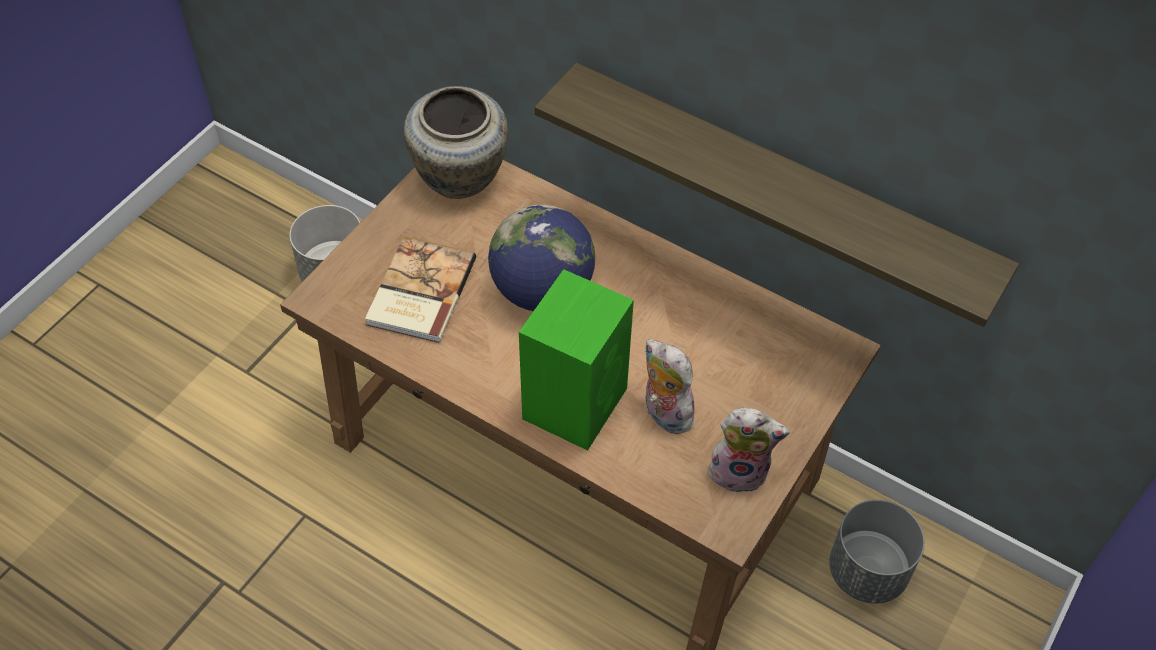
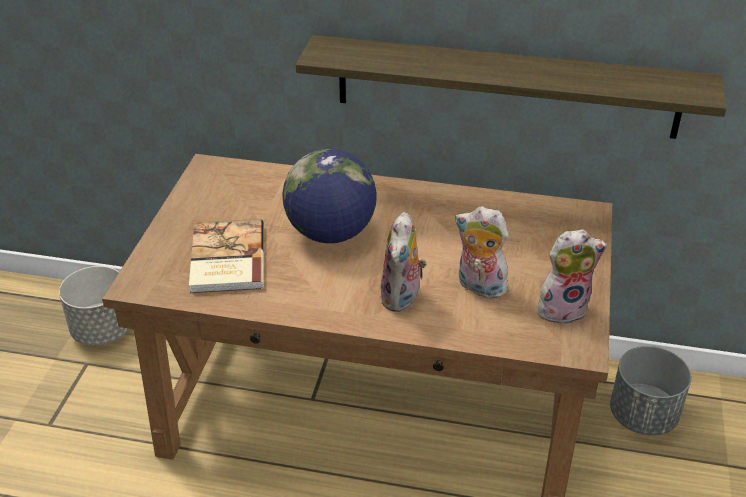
camera: 20 degrees left, 15 degrees down
beige vase [404,86,509,199] -> none
green speaker [519,269,634,451] -> plush toy [380,212,427,312]

